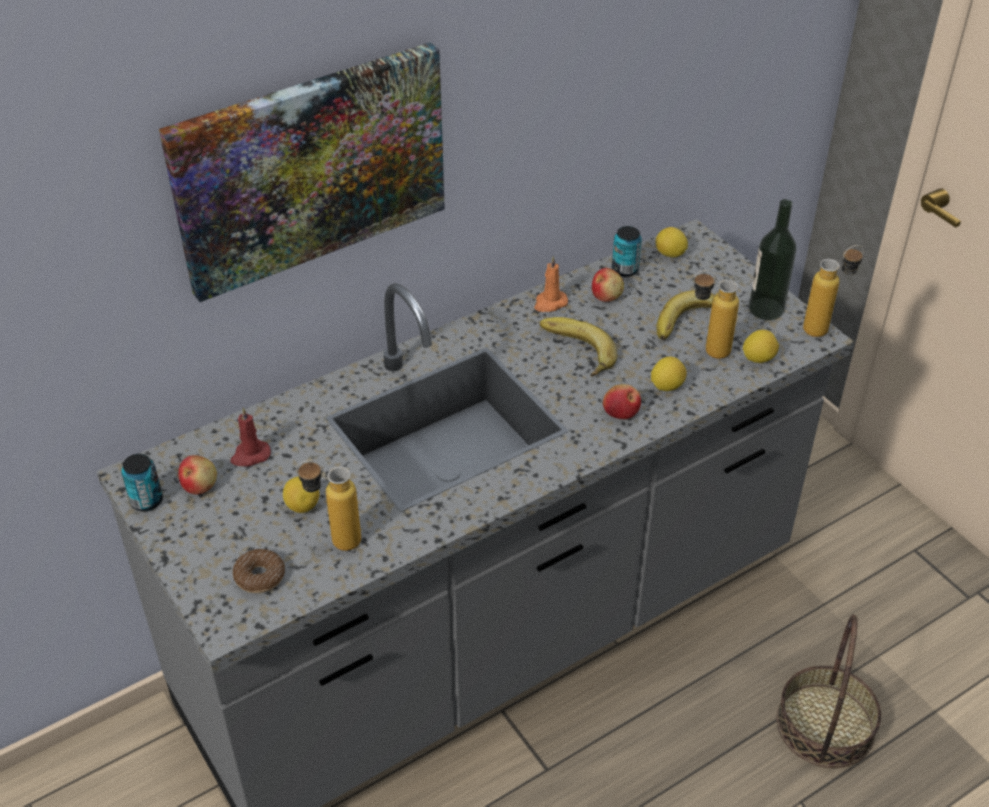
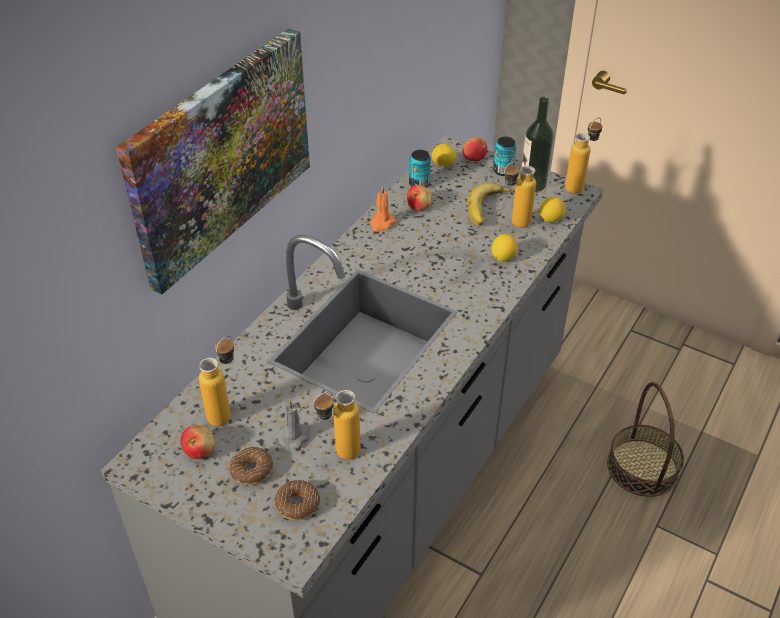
camera: 25 degrees left, 0 degrees up
can [121,454,163,511] -> can moved to [493,137,516,176]
red candle [230,408,271,467] -> bottle [199,336,234,427]
lemon [283,476,319,513] -> grey candle [277,399,311,450]
banana [539,317,617,377] -> none
apple [603,384,641,419] -> apple moved to [463,137,487,161]
none -> donut [229,447,273,485]

